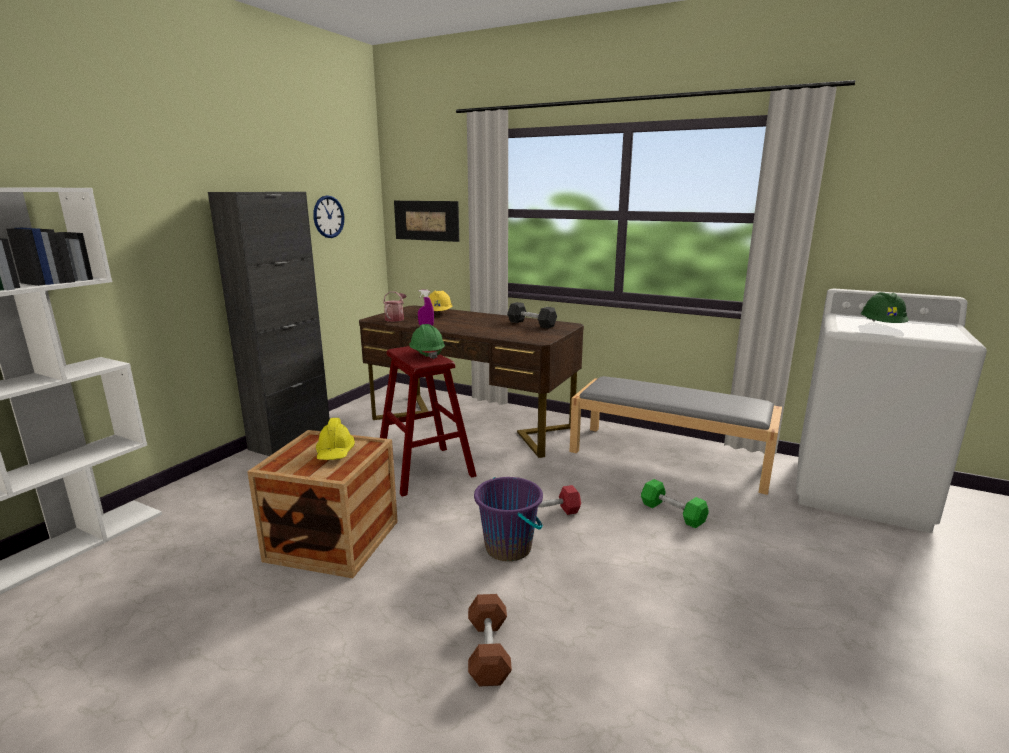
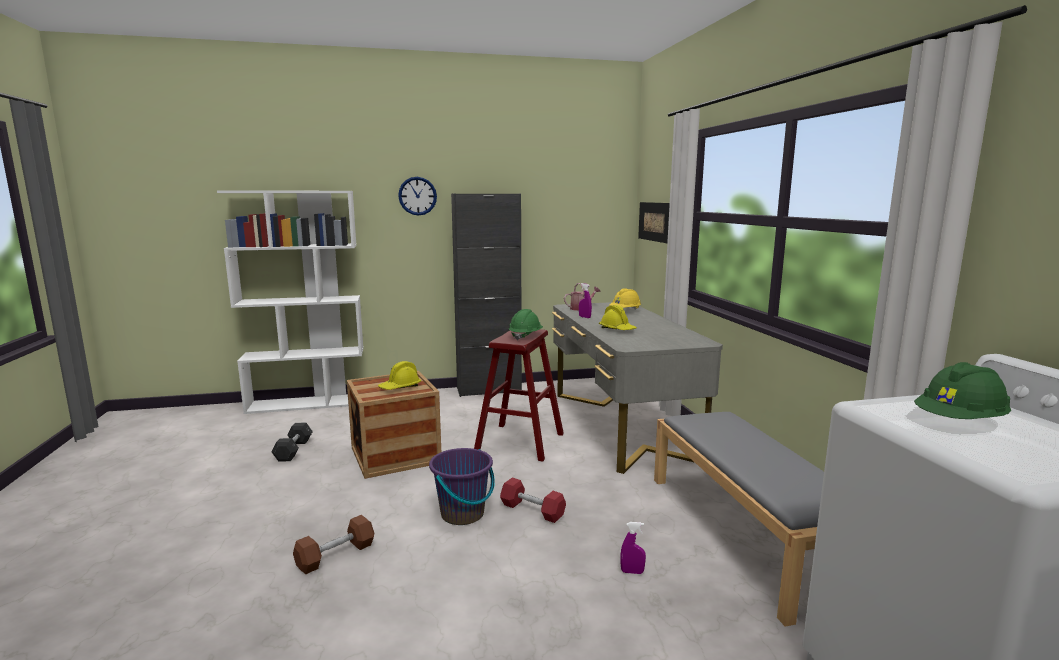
camera: 50 degrees right, 5 degrees down
wall clock [313,195,344,238] -> wall clock moved to [398,177,437,216]
brown desk [359,305,584,458] -> grey desk [552,302,723,474]
grey dumbbell [507,302,557,329] -> grey dumbbell moved to [271,423,313,461]
green dumbbell [641,479,709,529] -> purple spray bottle [620,522,646,574]
none -> yellow hard hat [599,305,637,330]

